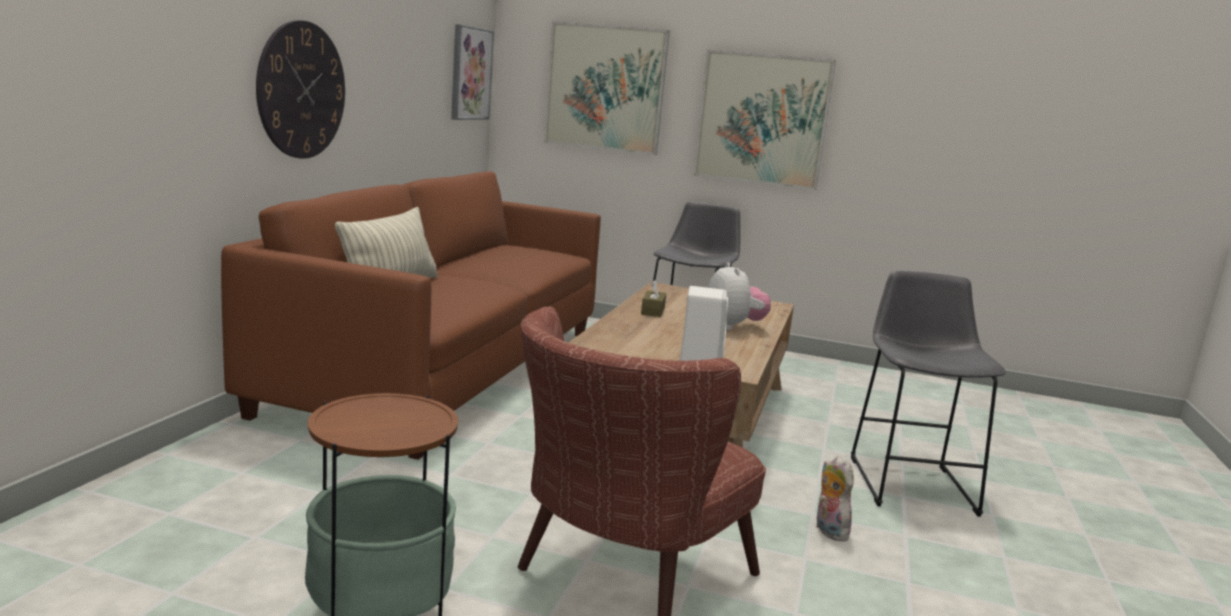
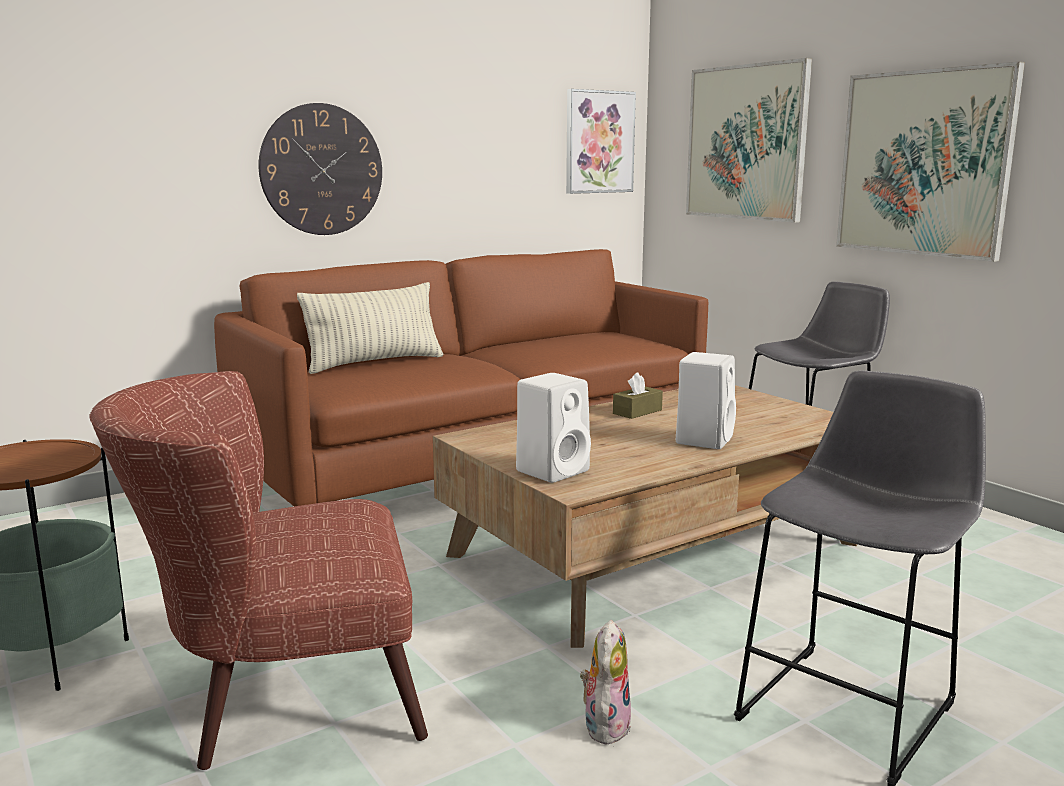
camera: 40 degrees right, 0 degrees up
plush toy [709,262,771,330] -> white speaker [676,352,736,449]

